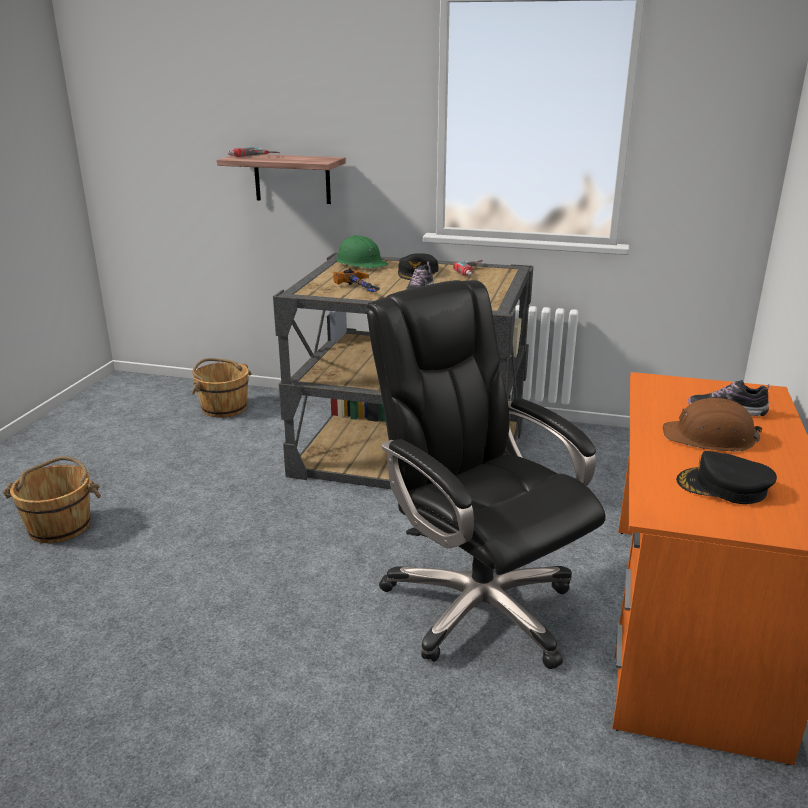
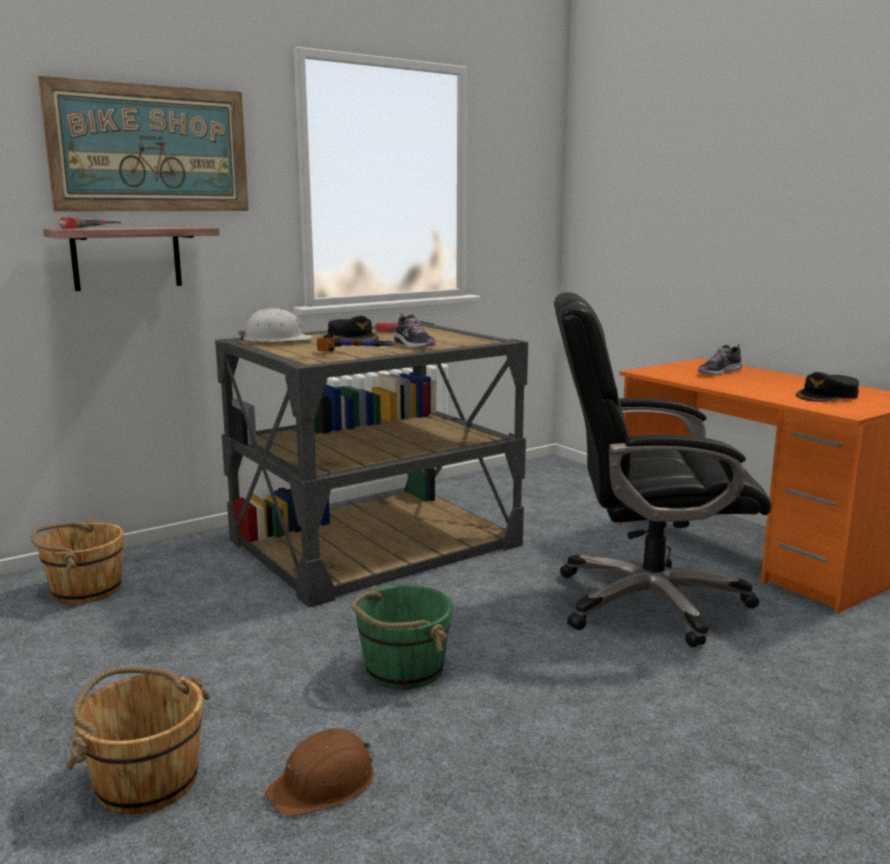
camera: 50 degrees left, 10 degrees down
green hard hat [336,235,389,268] -> white hard hat [237,308,313,342]
brown hard hat [663,398,763,451] -> brown hard hat moved to [265,728,374,817]
none -> picture [38,76,249,211]
none -> green bucket [351,585,453,689]

